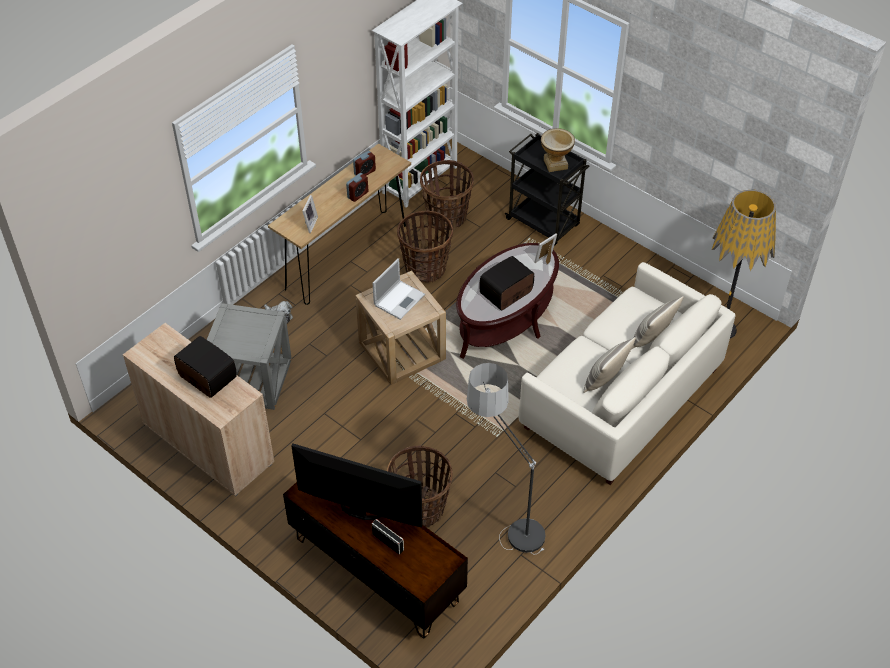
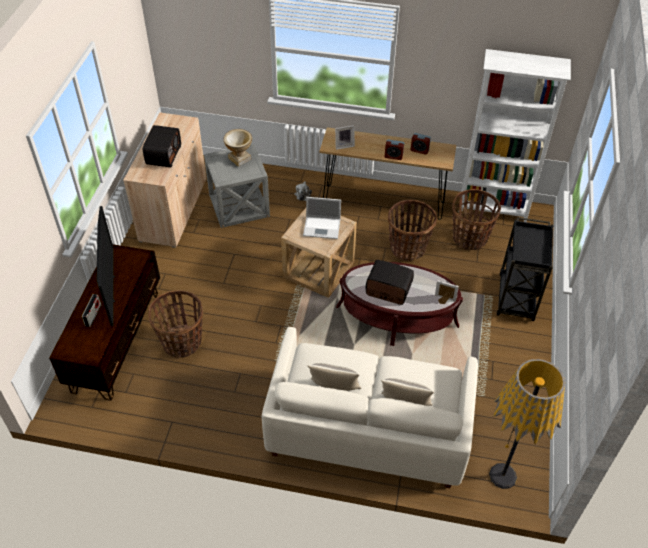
camera: 60 degrees right, 0 degrees up
floor lamp [467,363,546,555] -> none
vase [541,128,575,172] -> vase moved to [223,129,252,167]

